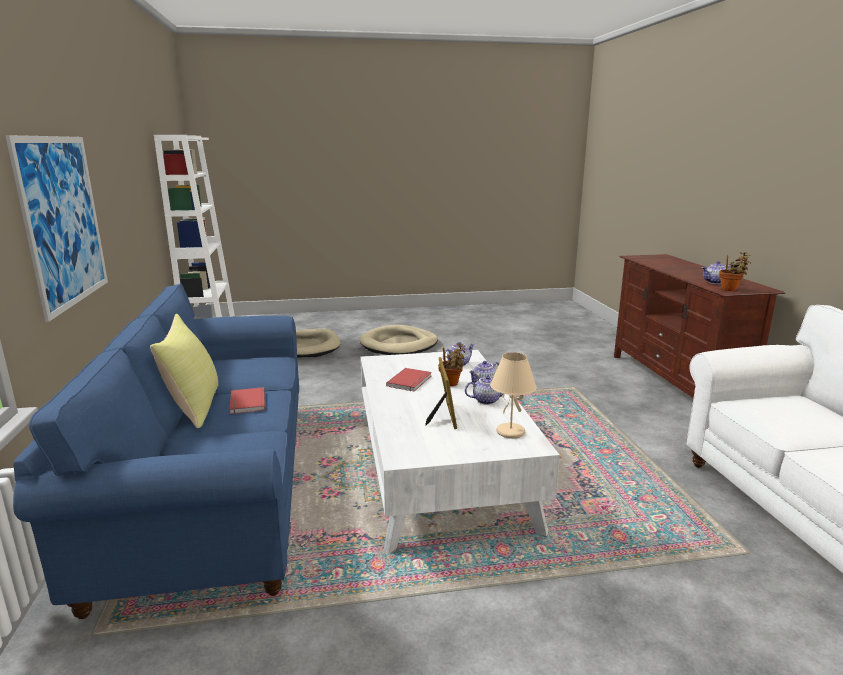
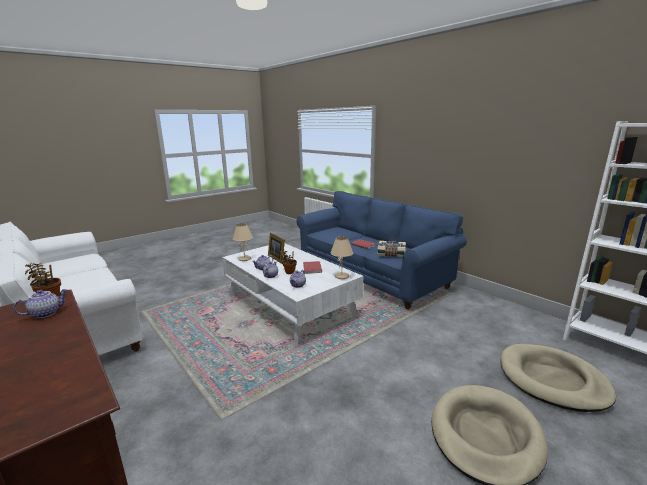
camera: 150 degrees right, 0 degrees up
picture [5,135,108,322] -> none
yellow pillow [150,314,218,428] -> none
none -> beige table lamp [330,236,353,279]
none -> book [377,241,406,257]

